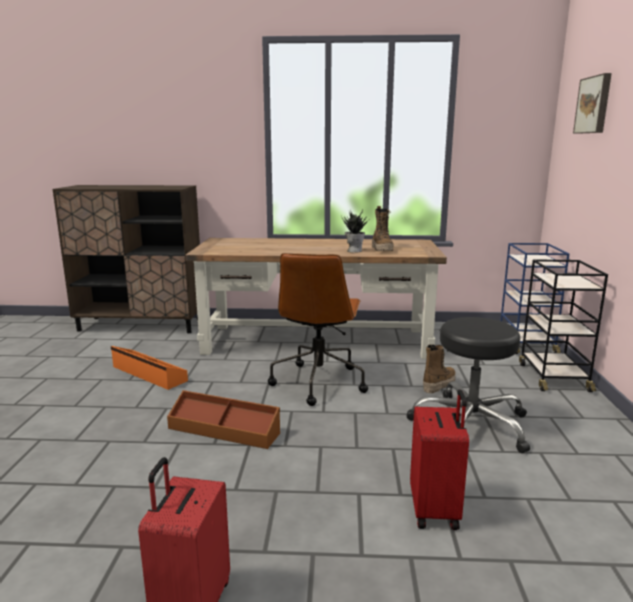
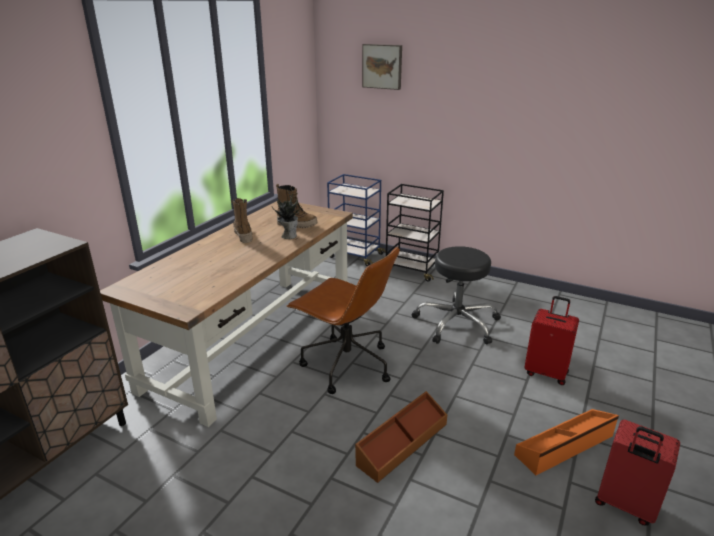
camera: 65 degrees left, 10 degrees up
orange storage box [111,346,188,390] -> orange storage box moved to [514,409,619,475]
boot [423,344,456,393] -> boot moved to [231,198,252,243]

